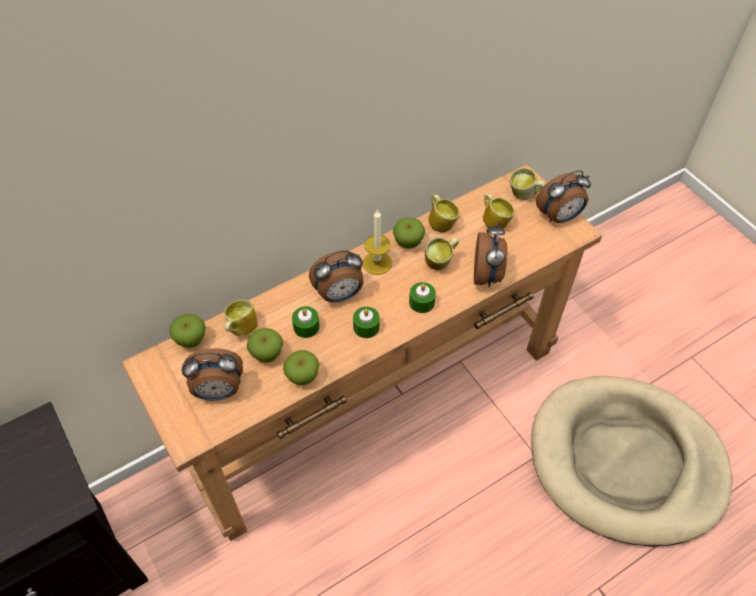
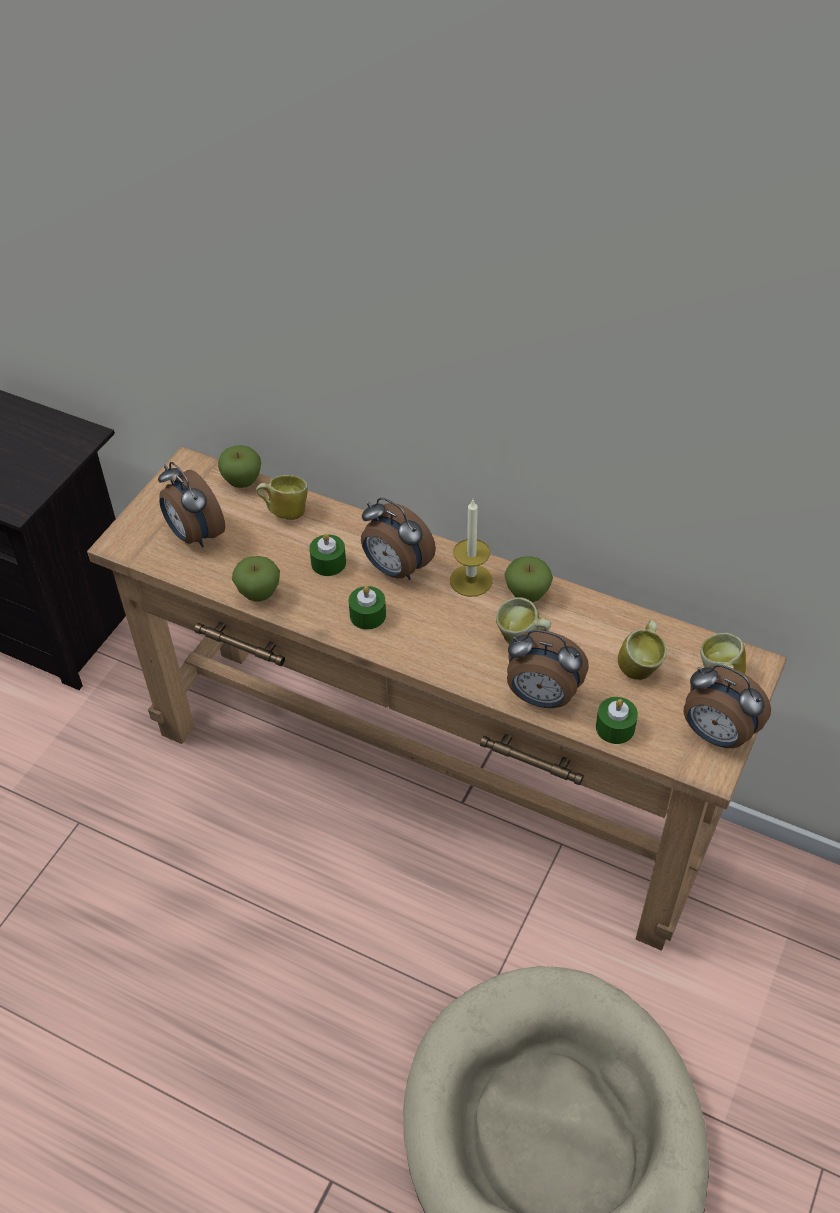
camera: 60 degrees right, 5 degrees down
apple [247,328,283,363] -> none
green candle [409,282,436,313] -> green candle moved to [596,697,638,744]
mug [428,195,460,233] -> none
alarm clock [474,223,507,287] -> alarm clock turned 45 degrees clockwise [507,630,589,708]

